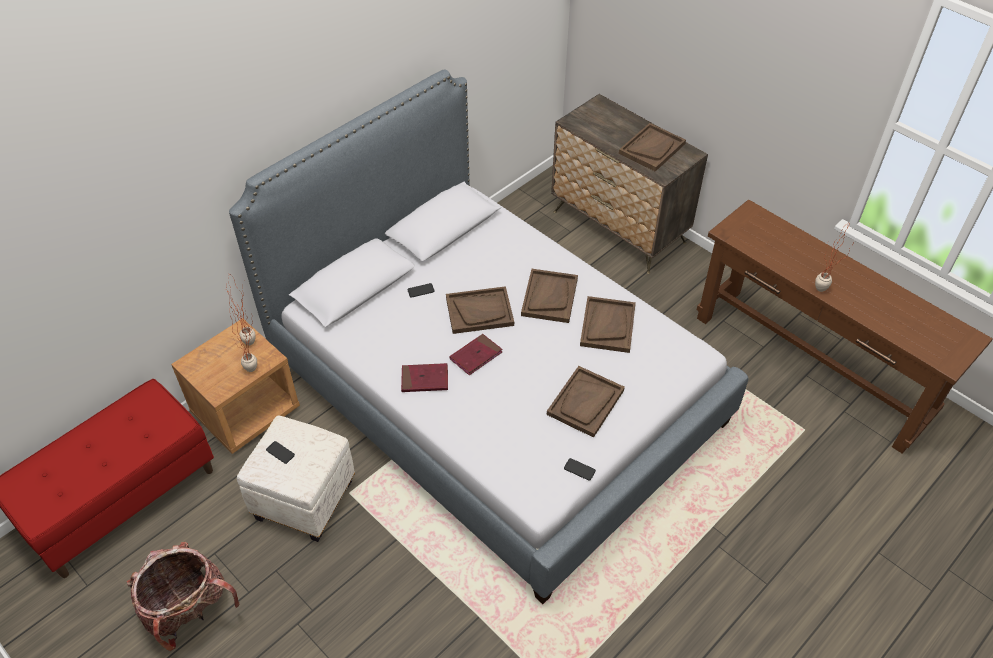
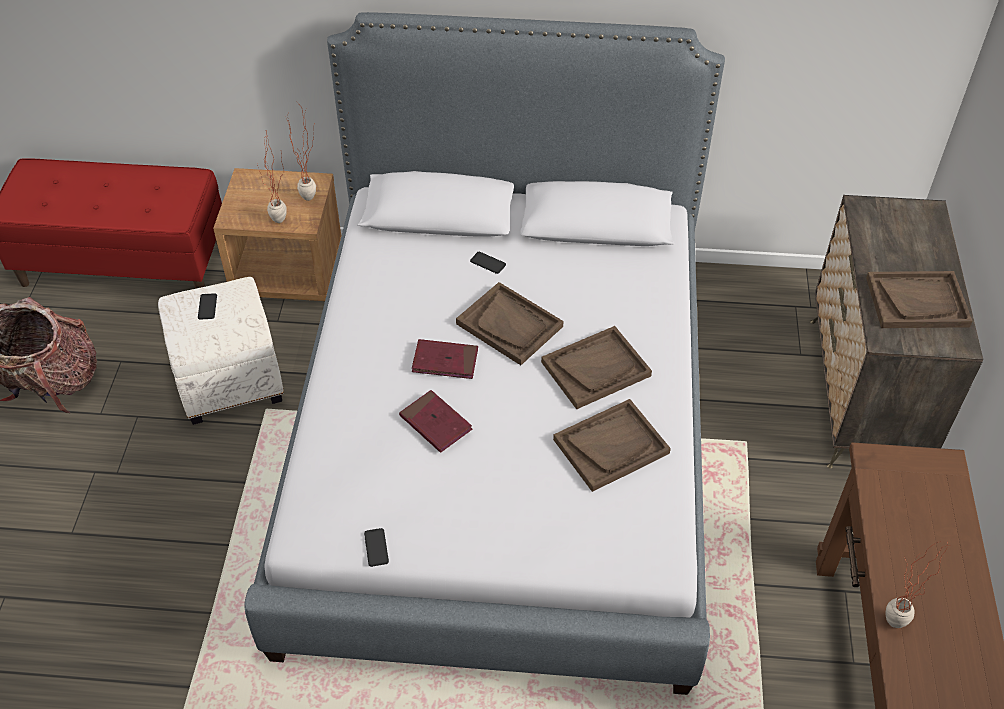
camera: 50 degrees right, 0 degrees up
red book [401,363,448,392] -> red book moved to [399,390,472,453]
brown tray [547,366,625,438] -> none

